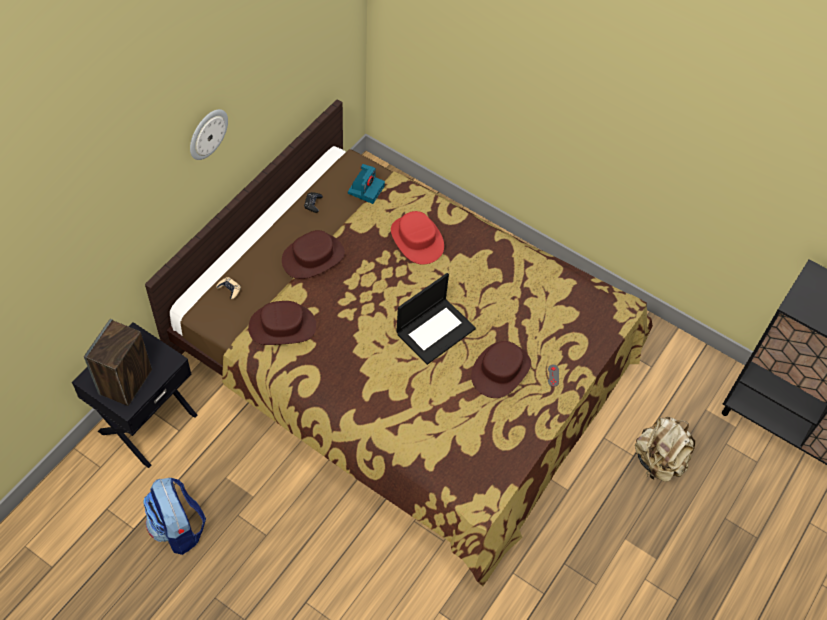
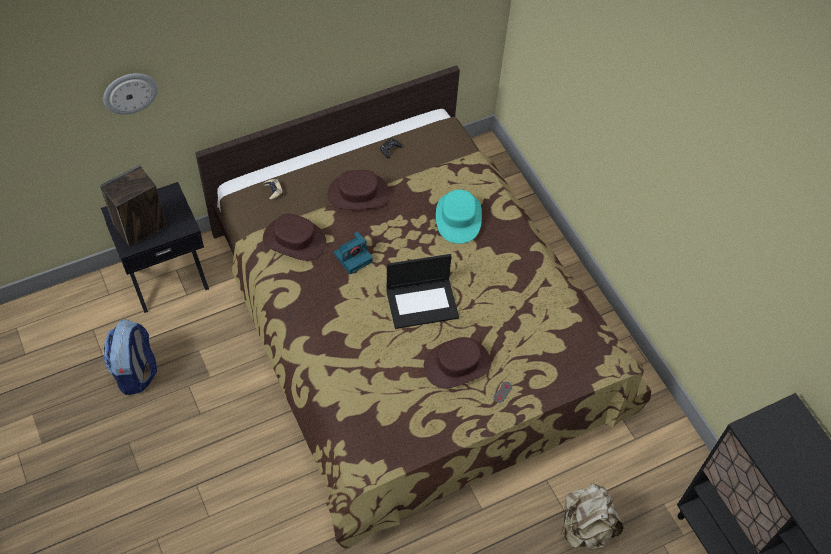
camera: 30 degrees right, 0 degrees up
wall clock [190,109,228,160] -> wall clock moved to [103,73,158,115]
camera [348,164,385,204] -> camera moved to [334,232,373,274]
red hat [391,211,444,265] -> turquoise hat [436,190,482,244]

